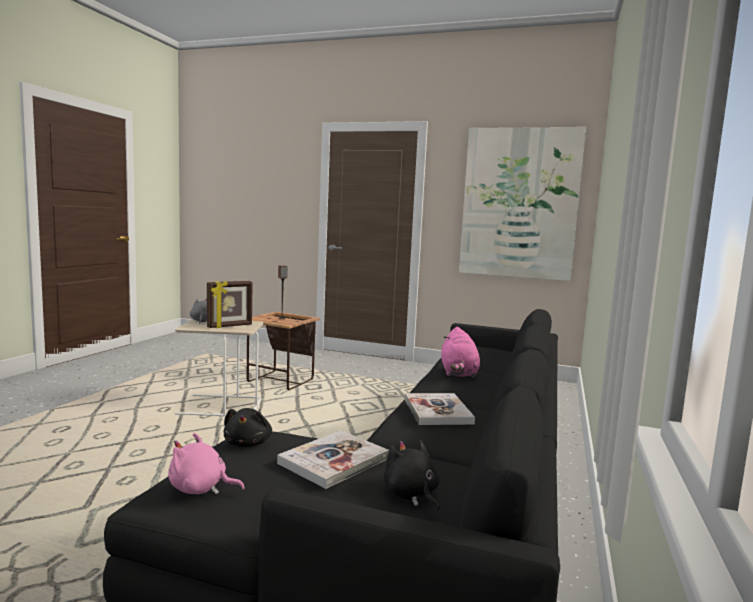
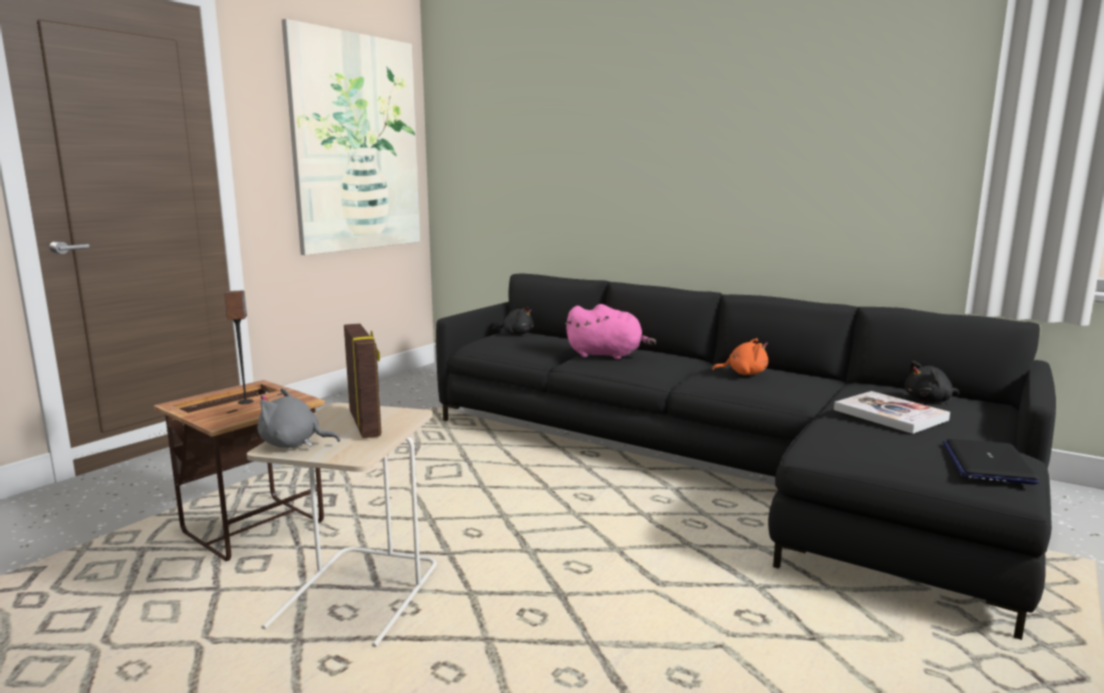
camera: 75 degrees left, 5 degrees up
pink plush toy [168,433,245,494] -> laptop [942,439,1040,485]
black plush toy [224,408,272,447] -> black plush toy moved to [492,306,534,335]
book [405,393,475,425] -> orange plush toy [712,338,768,375]

